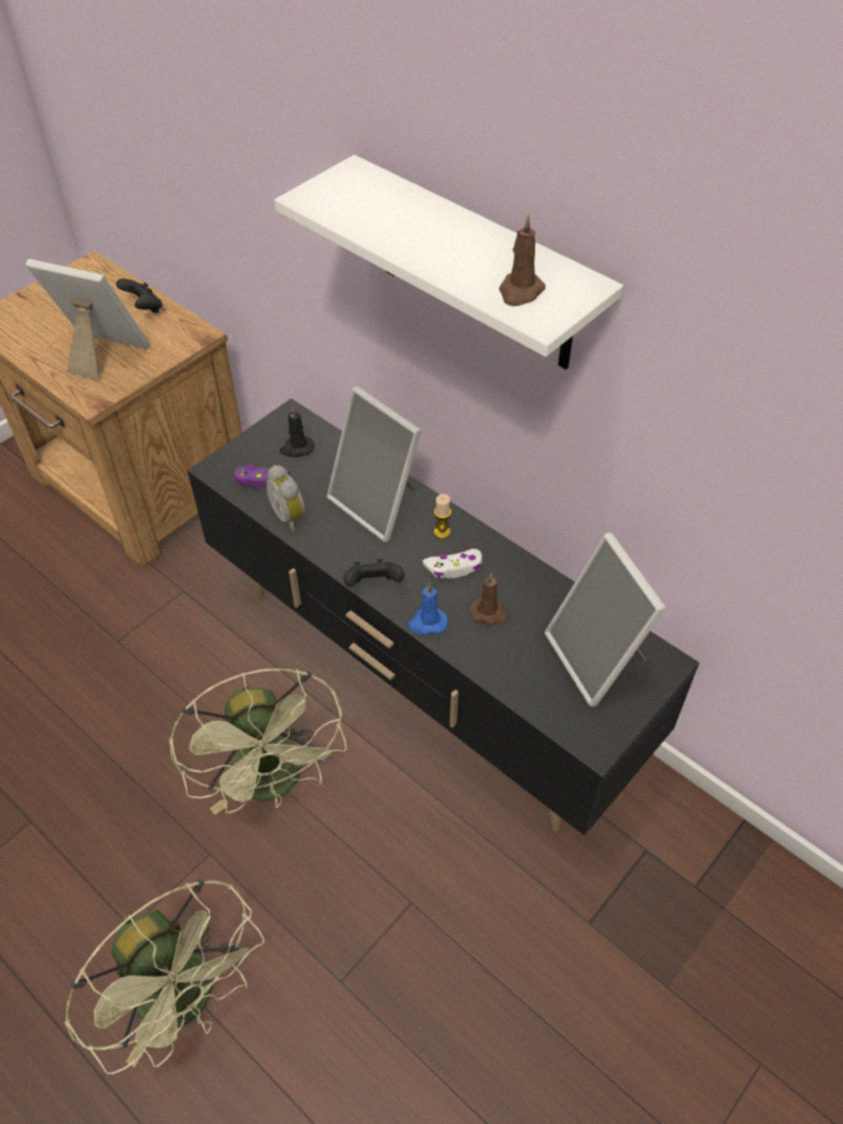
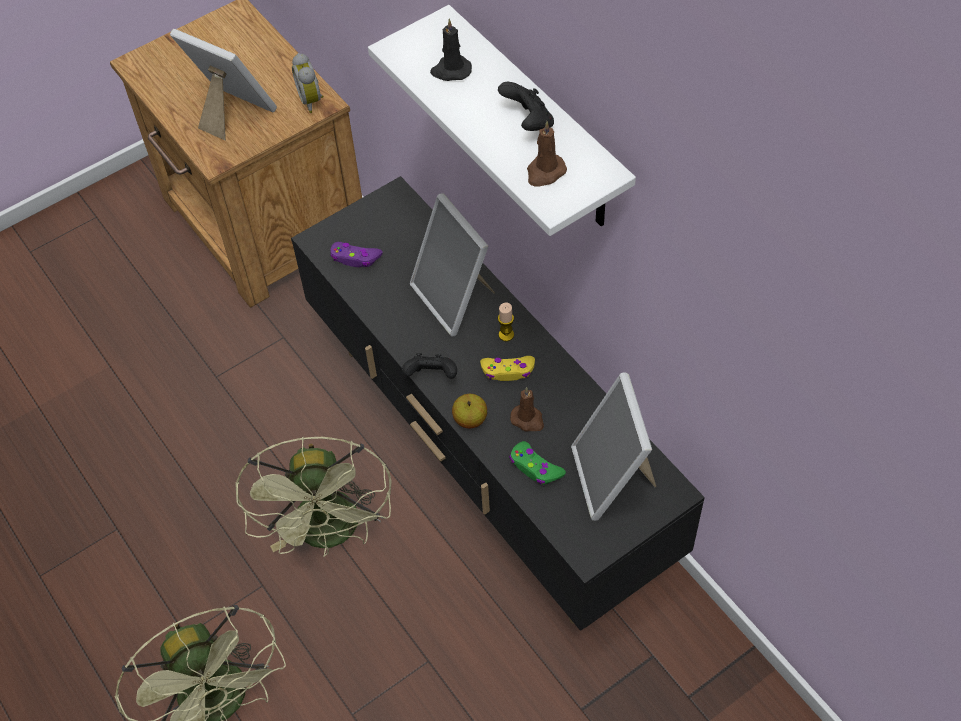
camera: 15 degrees right, 5 degrees up
black game controller [116,278,162,313] -> black game controller moved to [498,82,554,131]
alarm clock [265,465,305,532] -> alarm clock moved to [292,53,323,113]
black candle [280,406,314,457] -> black candle moved to [430,19,472,81]
blue candle [408,583,448,635] -> apple [452,394,487,428]
white game controller [423,549,482,579] -> yellow game controller [480,356,535,381]
none -> green game controller [509,441,566,485]

